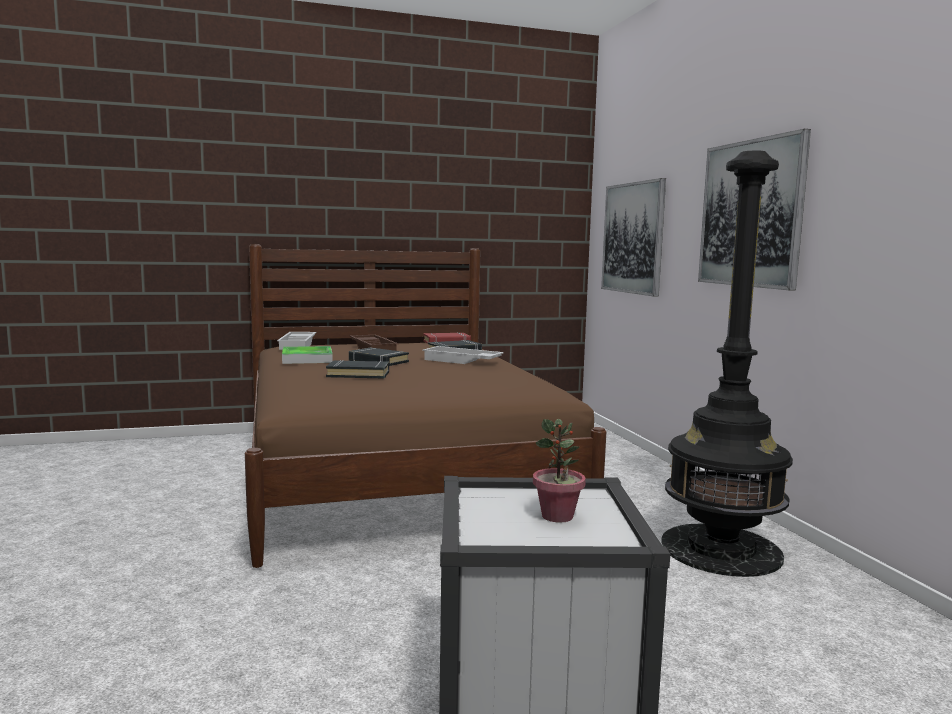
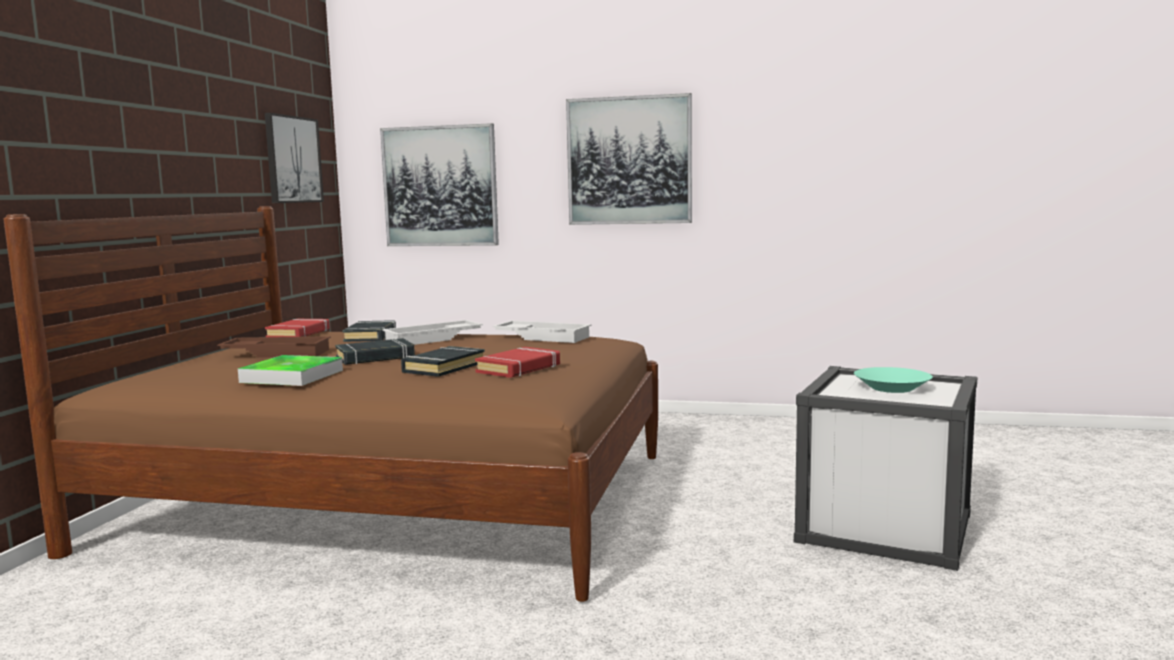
camera: 60 degrees left, 0 degrees up
white tray [277,332,316,350] -> white tray moved to [492,321,592,343]
potted plant [533,419,586,523] -> turquoise bowl [854,367,933,393]
black floor lamp [661,151,793,577] -> none
none -> picture [265,113,324,203]
none -> red book [475,347,560,378]

